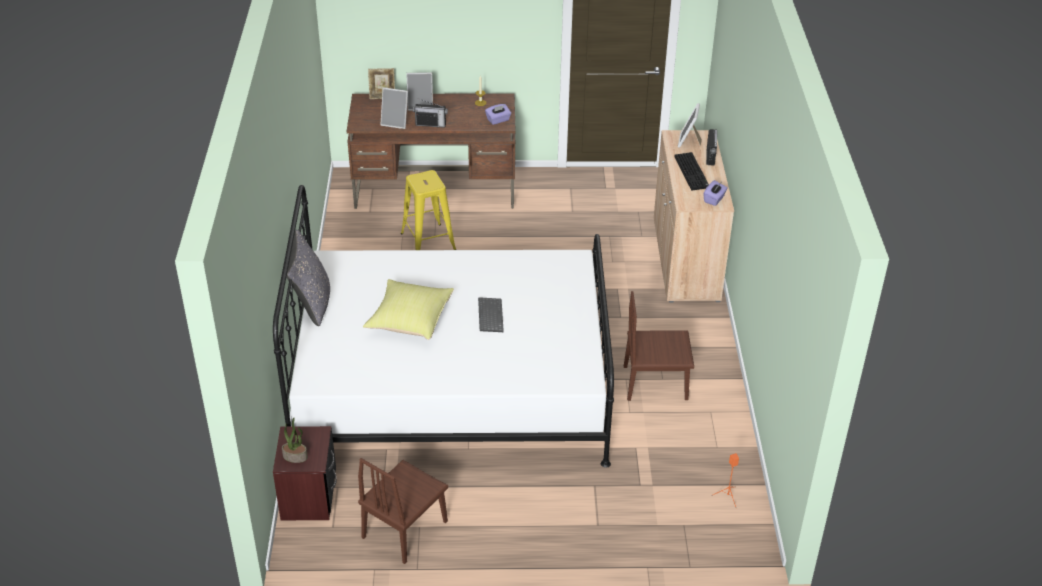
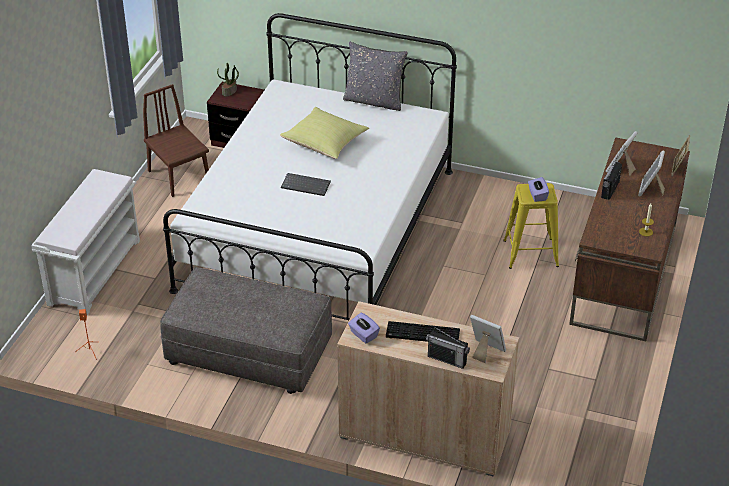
camera: 110 degrees right, 0 degrees up
purple tissue box [485,104,511,125] -> purple tissue box moved to [528,177,549,202]
brown chair [624,291,694,401] -> grey ottoman [160,267,332,394]
none -> white bench [31,169,140,315]

